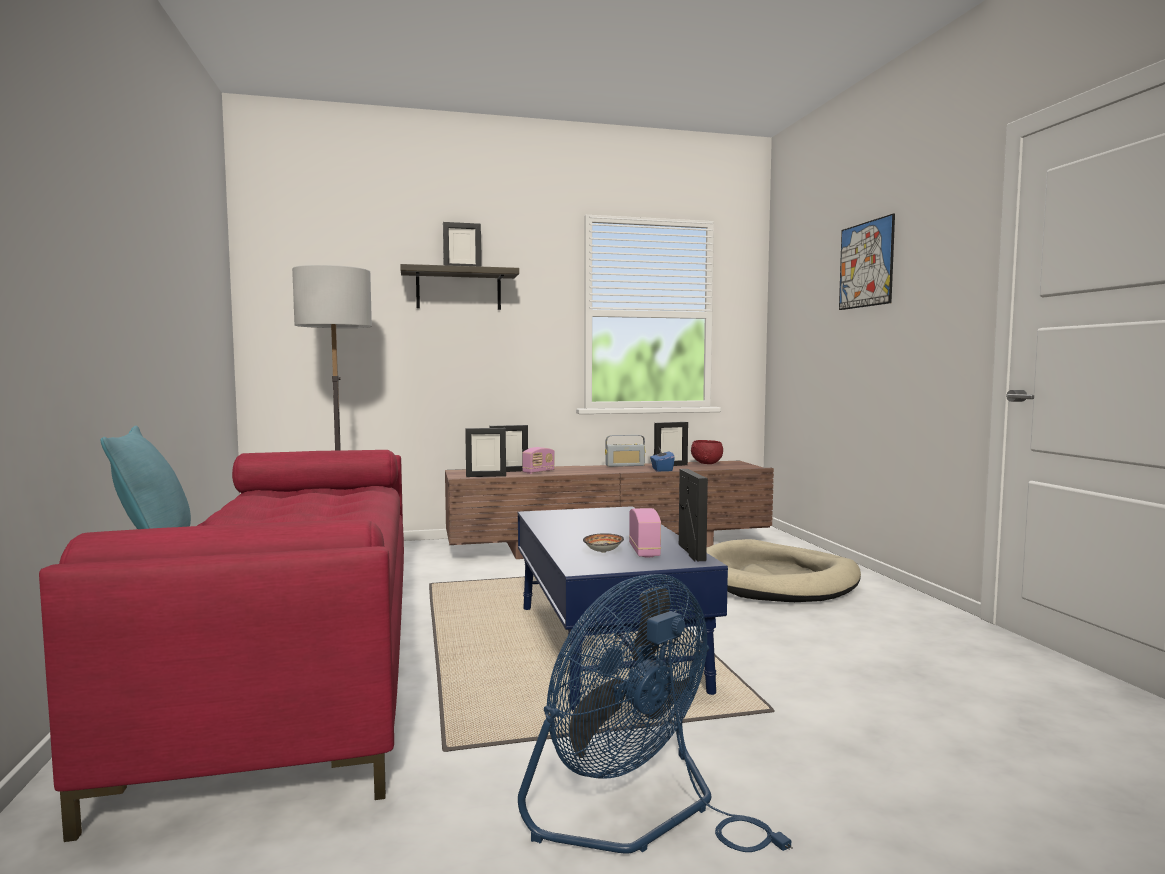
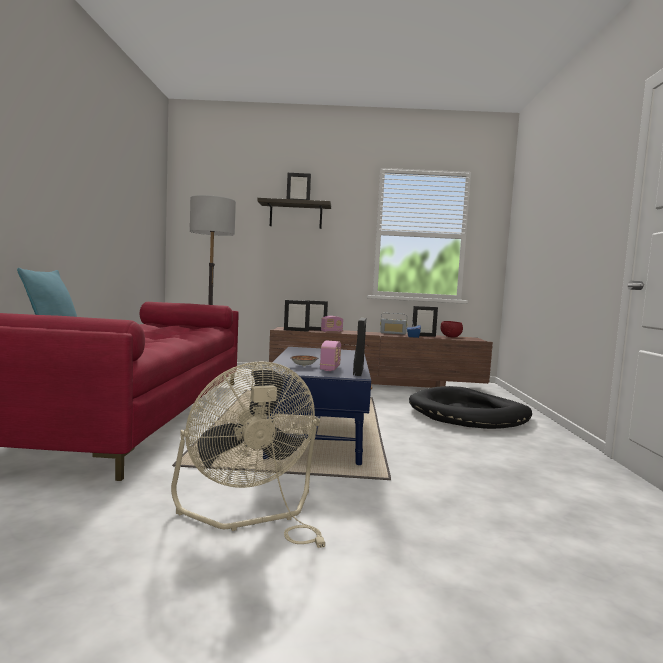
camera: 15 degrees right, 0 degrees up
blue fan [518,574,792,854] -> beige fan [171,362,325,548]
beige dog bed [706,539,861,602] -> black dog bed [409,386,532,429]
picture [839,213,895,310] -> none

